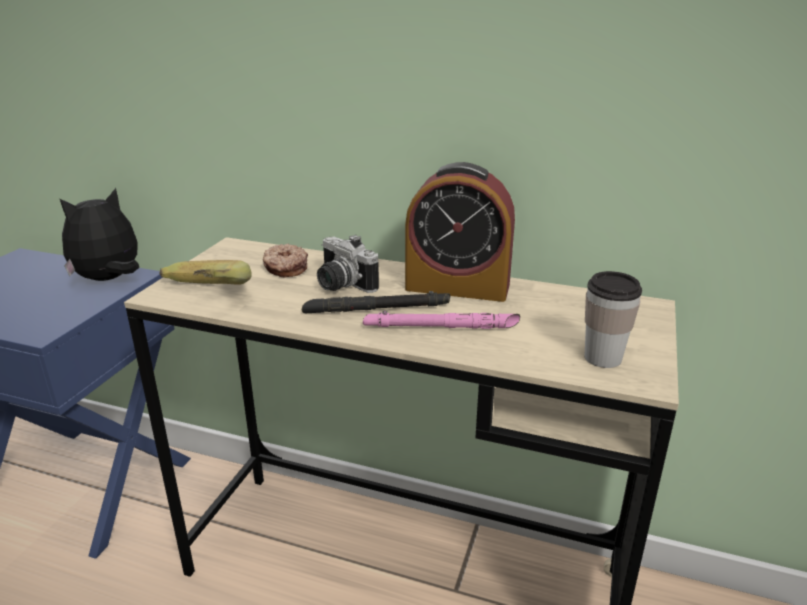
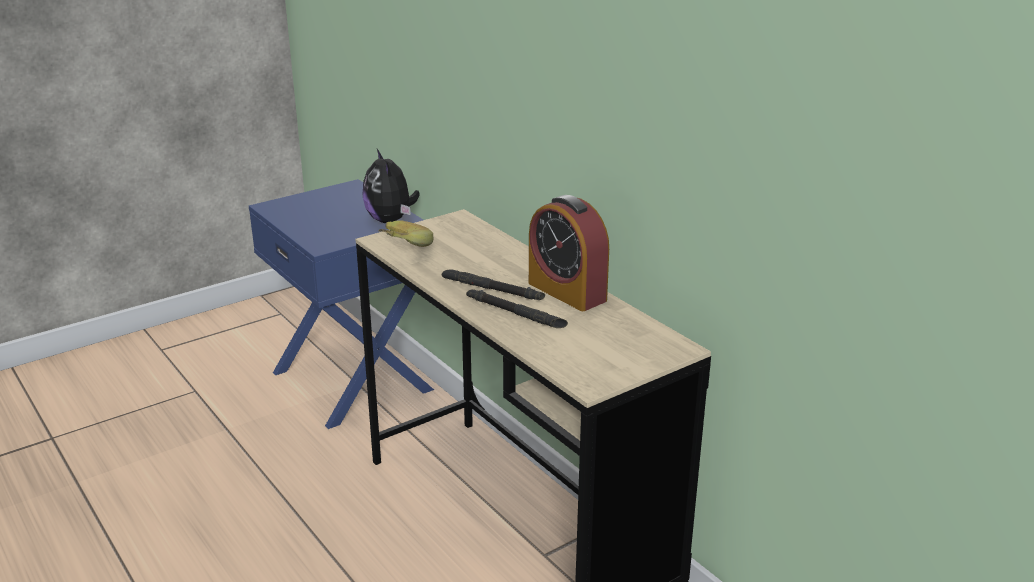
camera: 35 degrees right, 0 degrees up
plush toy [60,188,139,281] -> plush toy turned 105 degrees counterclockwise [362,149,420,223]
donut [263,244,308,278] -> none
camera [317,235,379,293] -> none
pink flashlight [363,311,520,329] -> black flashlight [466,289,568,328]
cup [584,271,642,368] -> none

